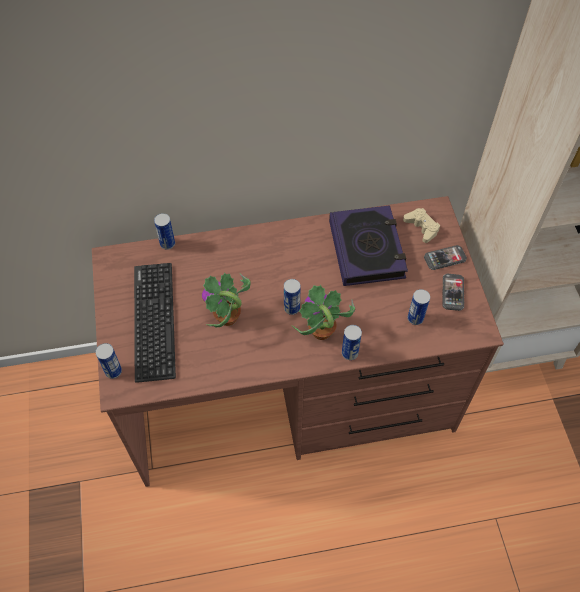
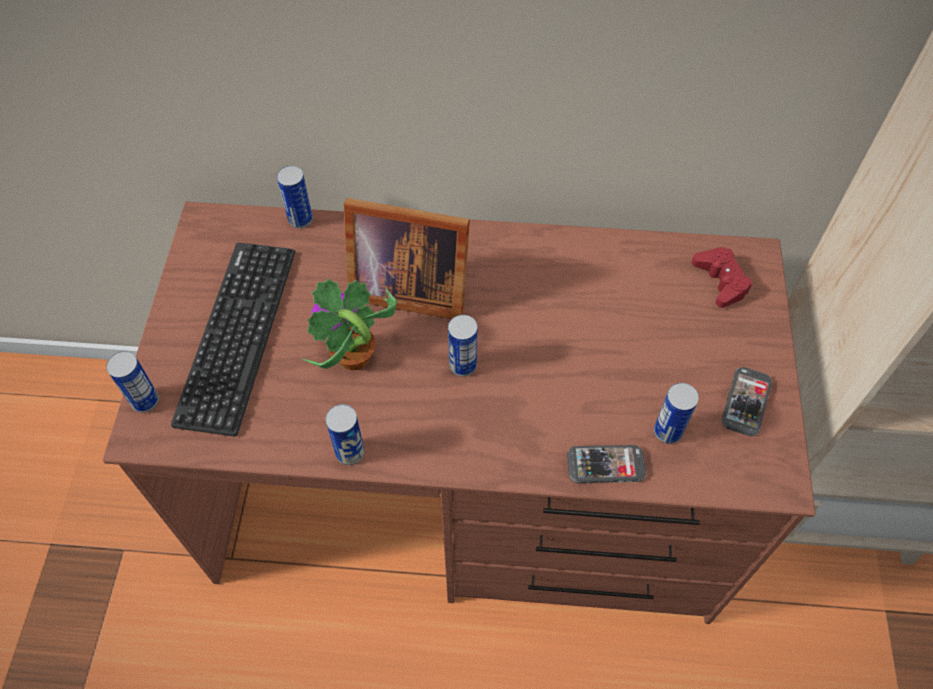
camera: 15 degrees right, 0 degrees up
potted plant [291,285,355,340] -> none
book [329,205,408,286] -> none
can [342,325,362,360] -> can moved to [326,404,364,465]
beige game controller [403,208,440,243] -> red game controller [692,247,752,308]
phone [424,245,467,270] -> phone moved to [567,445,646,483]
none -> picture frame [343,198,470,319]

